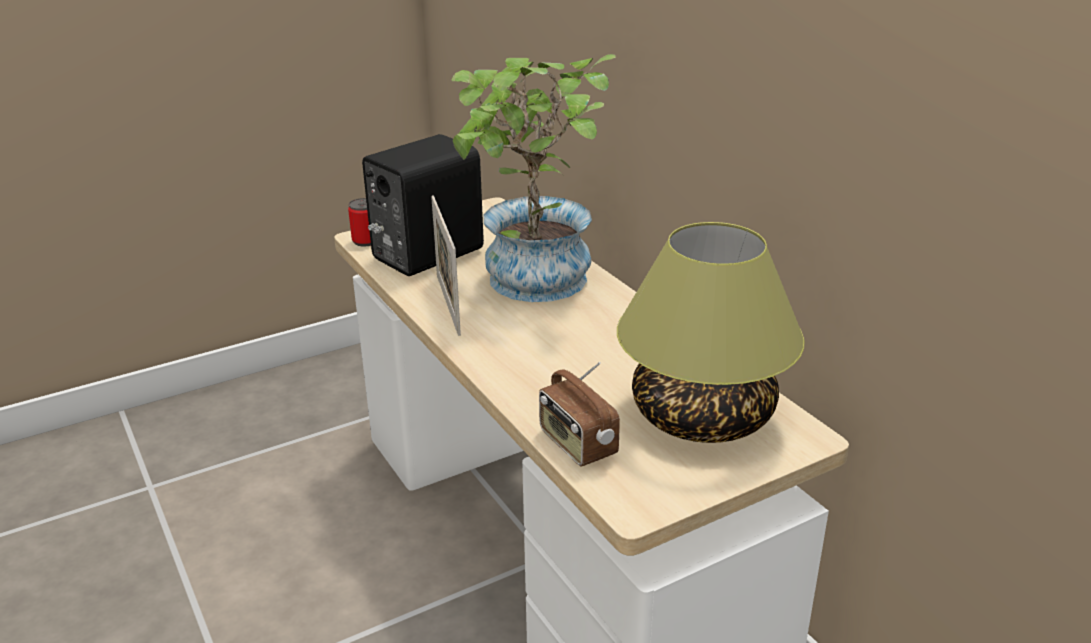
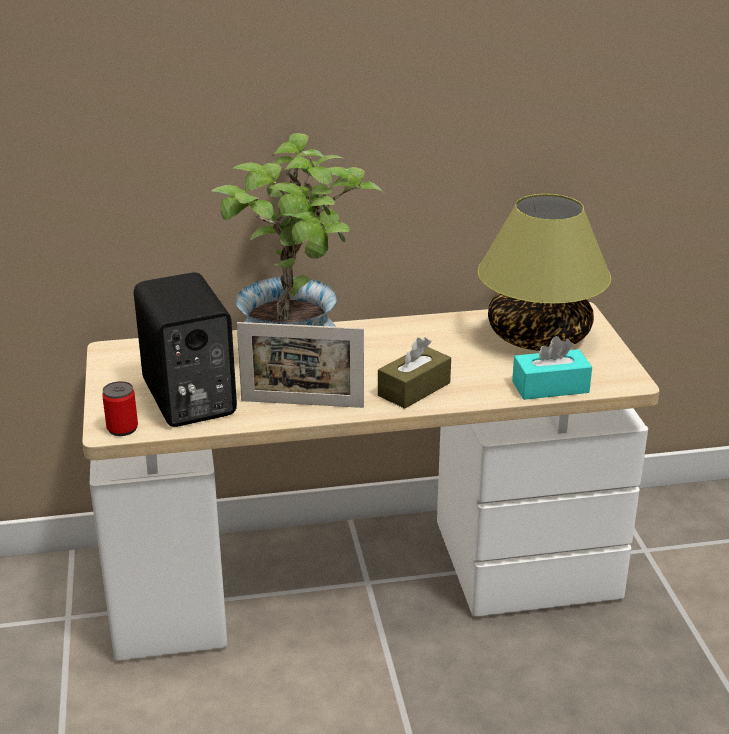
camera: 70 degrees left, 0 degrees up
radio [539,362,620,467] -> turquoise tissue box [512,336,592,400]
none -> brown tissue box [378,337,451,409]

